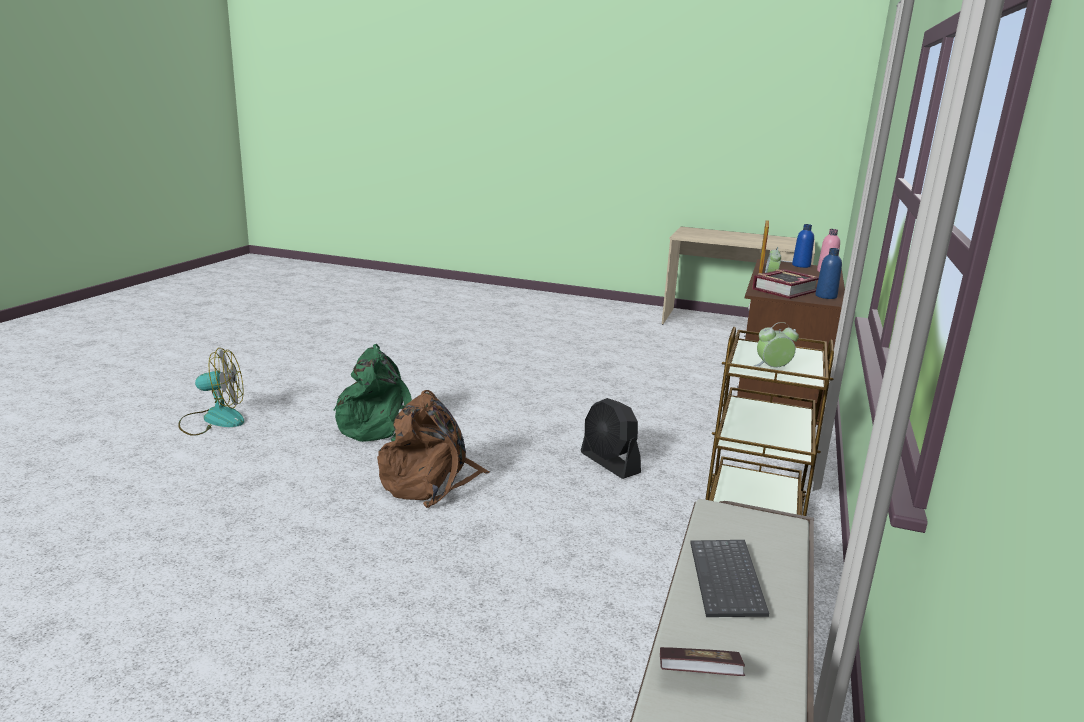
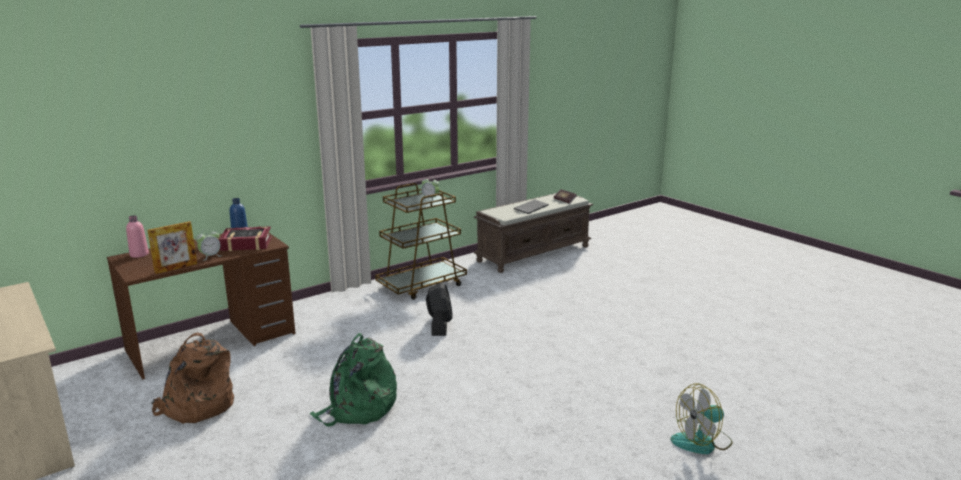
camera: 145 degrees left, 0 degrees up
fan [178,348,244,436] -> fan turned 45 degrees counterclockwise [671,383,732,454]
green backpack [334,344,412,442] -> green backpack moved to [310,333,397,427]
brown backpack [377,390,490,508] -> brown backpack moved to [151,333,234,424]
blue bottle [792,224,814,268] -> none

